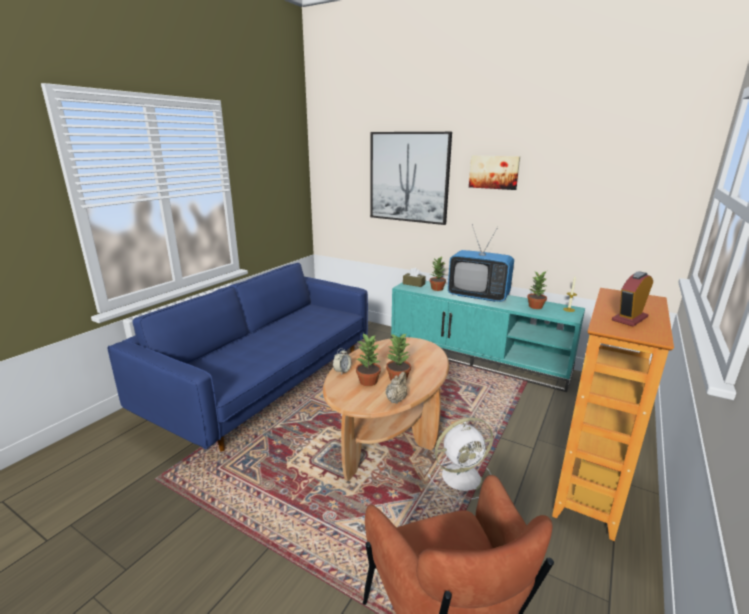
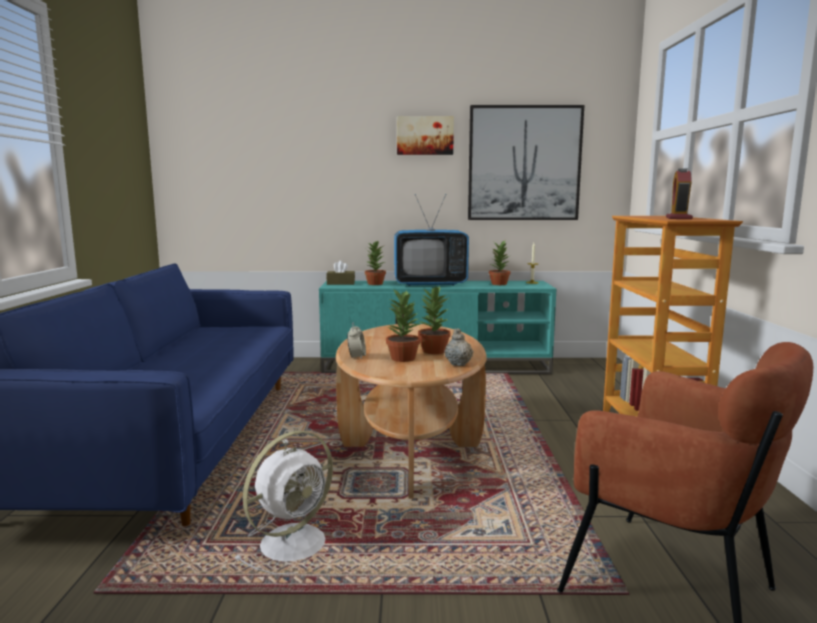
camera: 30 degrees left, 10 degrees down
picture [370,132,452,225] -> picture moved to [468,105,584,220]
white fan [427,417,493,500] -> white fan moved to [235,430,333,575]

